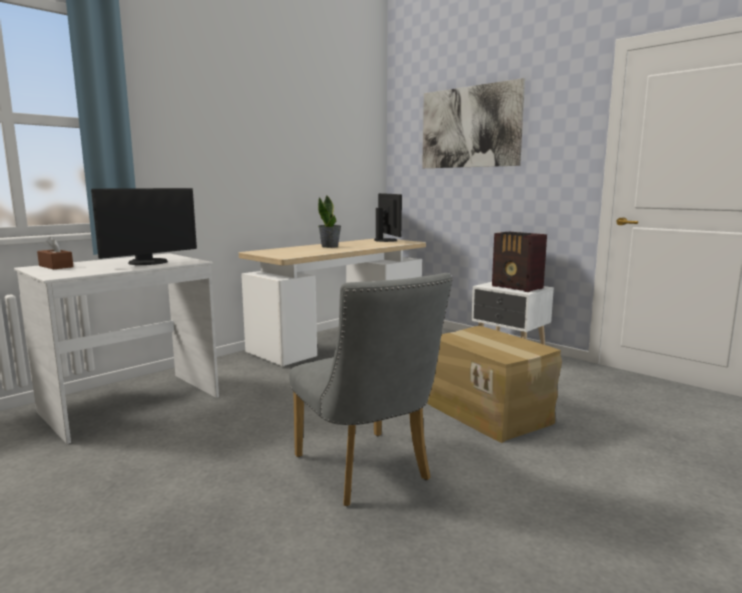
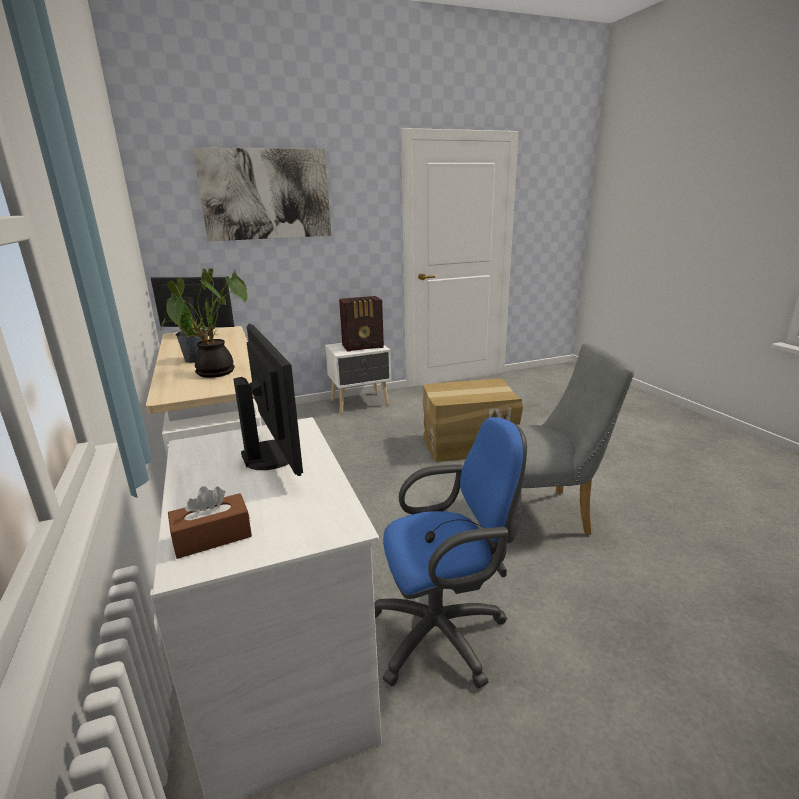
camera: 65 degrees left, 10 degrees up
none -> potted plant [161,268,248,378]
none -> blue office chair [374,417,527,688]

